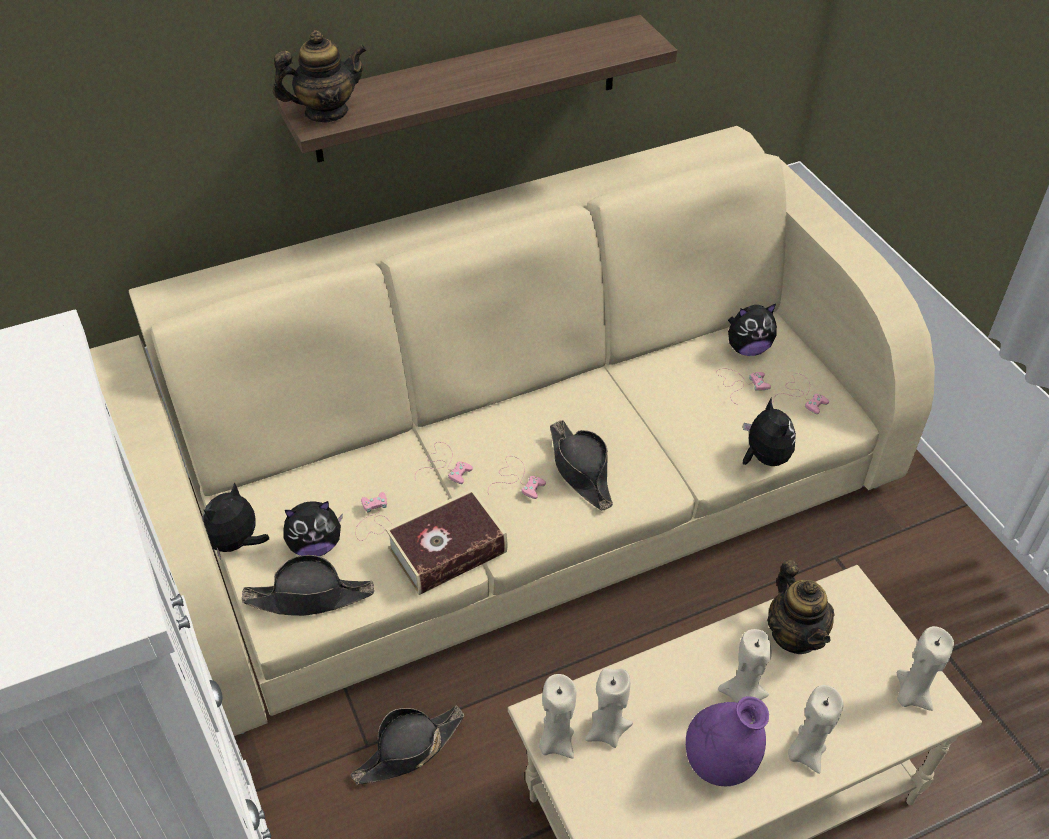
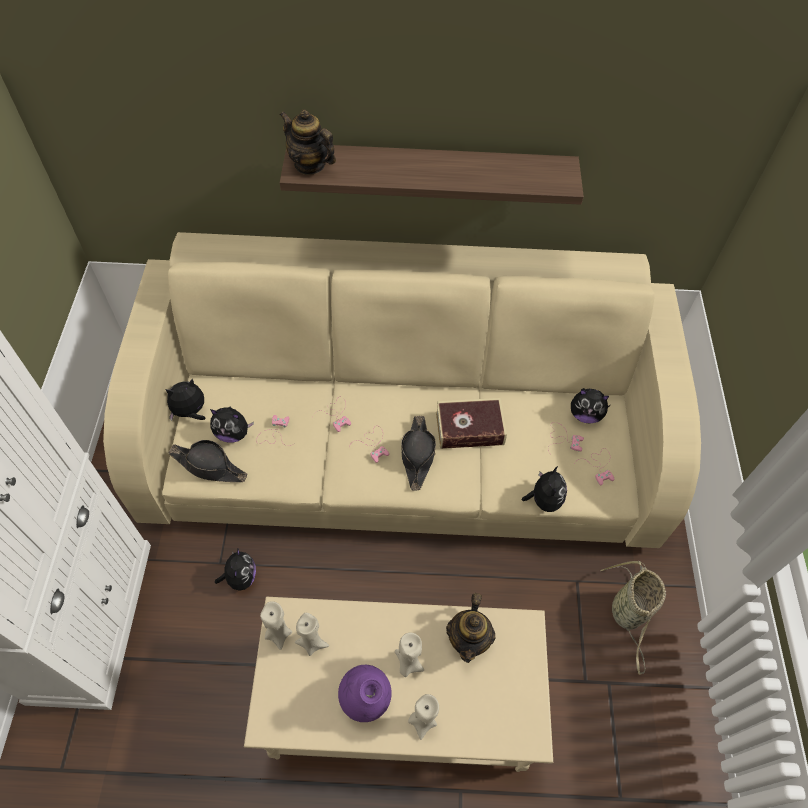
camera: 25 degrees right, 10 degrees up
teapot [273,30,367,122] -> teapot turned 150 degrees counterclockwise [280,109,336,175]
black hat [351,706,464,785] -> plush toy [215,549,256,591]
book [386,489,507,595] -> book moved to [436,398,507,449]
beige candle [897,626,954,711] -> none
none -> basket [600,561,666,675]

